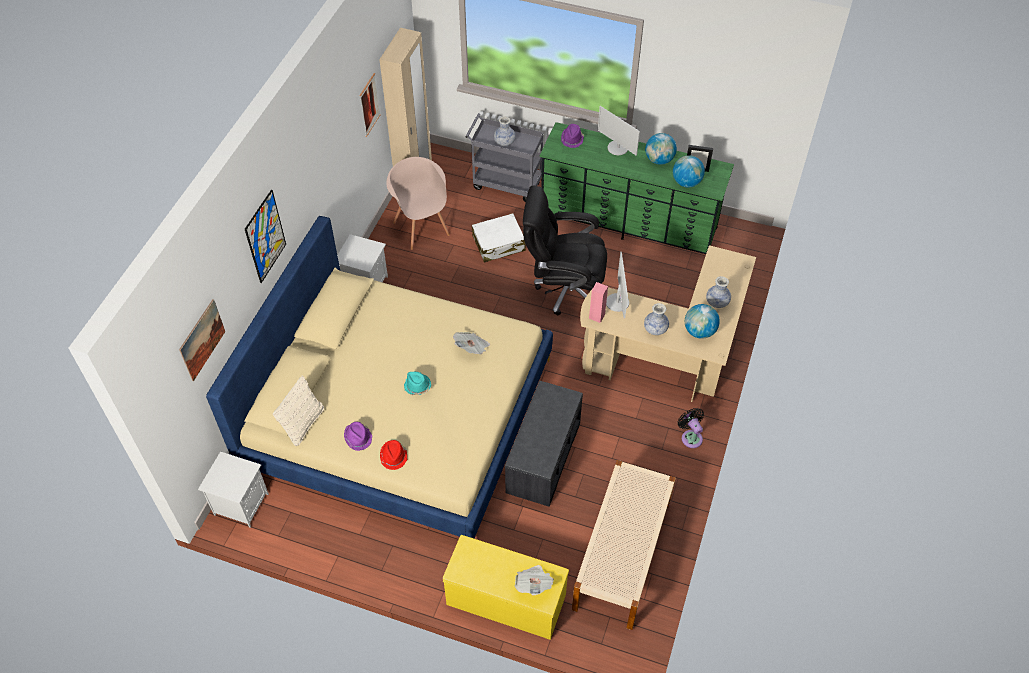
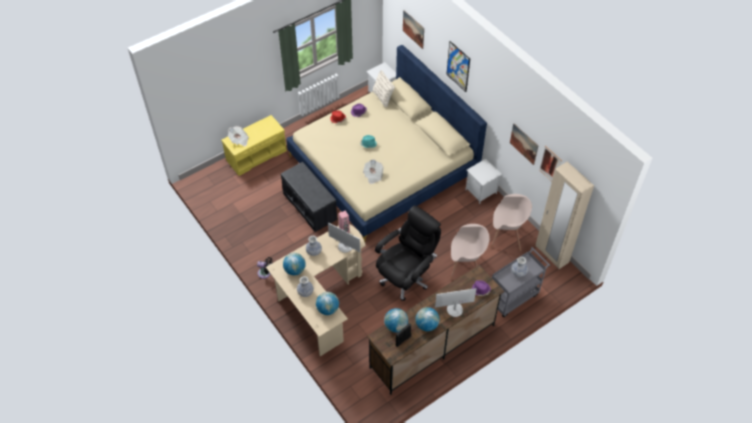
camera: 125 degrees right, 0 degrees up
white suitcase [472,213,526,262] -> beige chair [450,224,489,280]
green dresser [539,122,734,254] -> brown dresser [367,265,504,395]
beige bench [572,460,676,630] -> none
none -> globe [316,292,339,315]
none -> picture [510,124,538,165]

